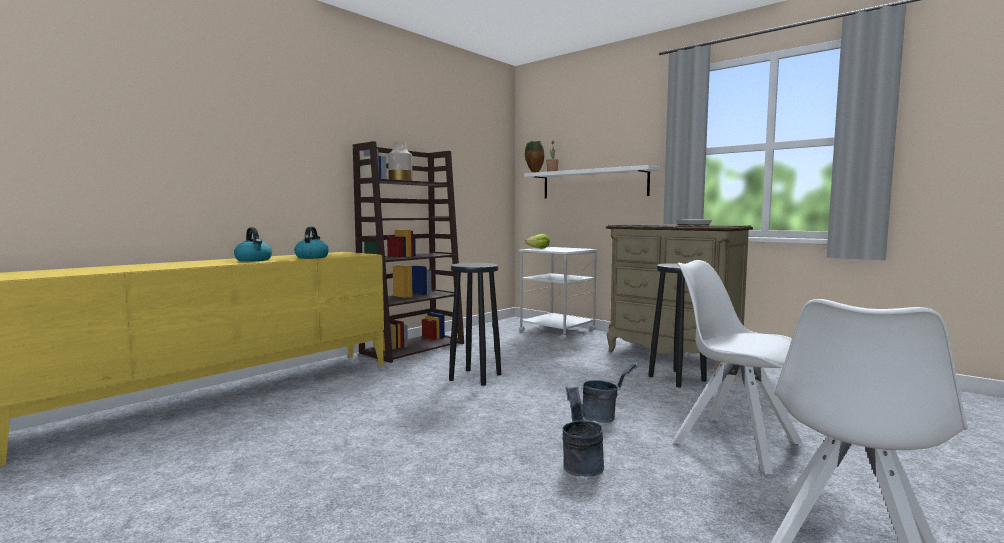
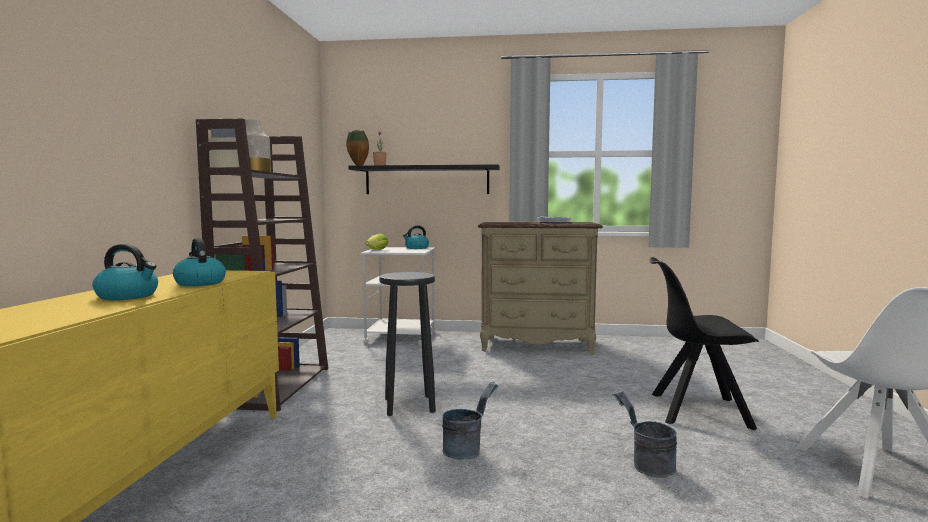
camera: 35 degrees left, 0 degrees up
white shelf [524,165,660,199] -> black shelf [349,164,500,194]
grey bucket [583,362,638,423] -> grey bucket moved to [442,382,499,460]
black stool [648,263,707,388] -> none
white chair [672,260,803,474] -> black chair [649,257,759,430]
none -> kettle [403,225,429,249]

